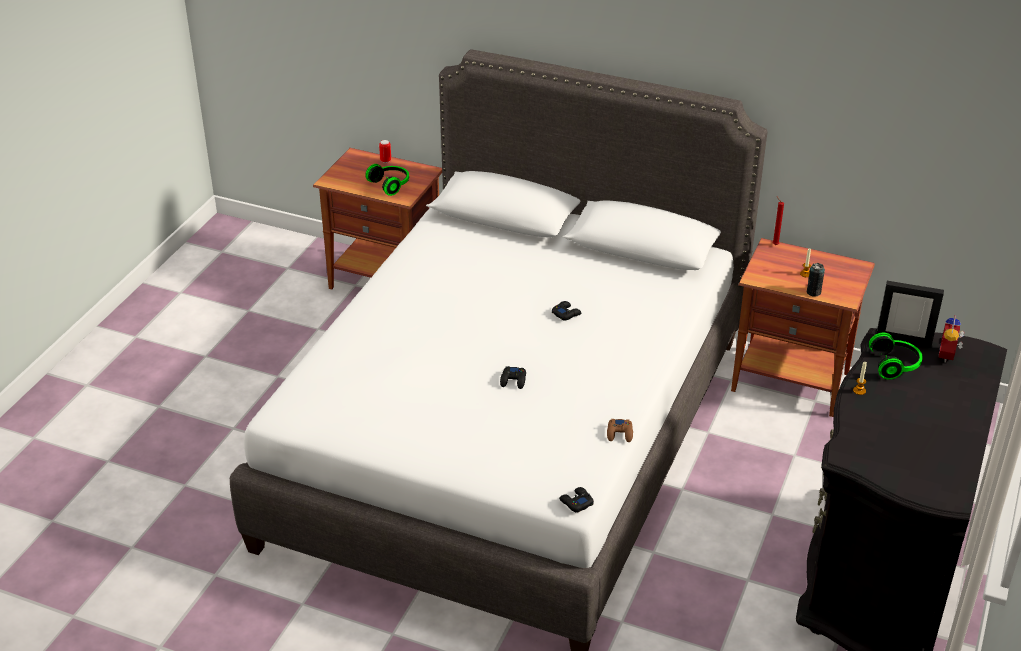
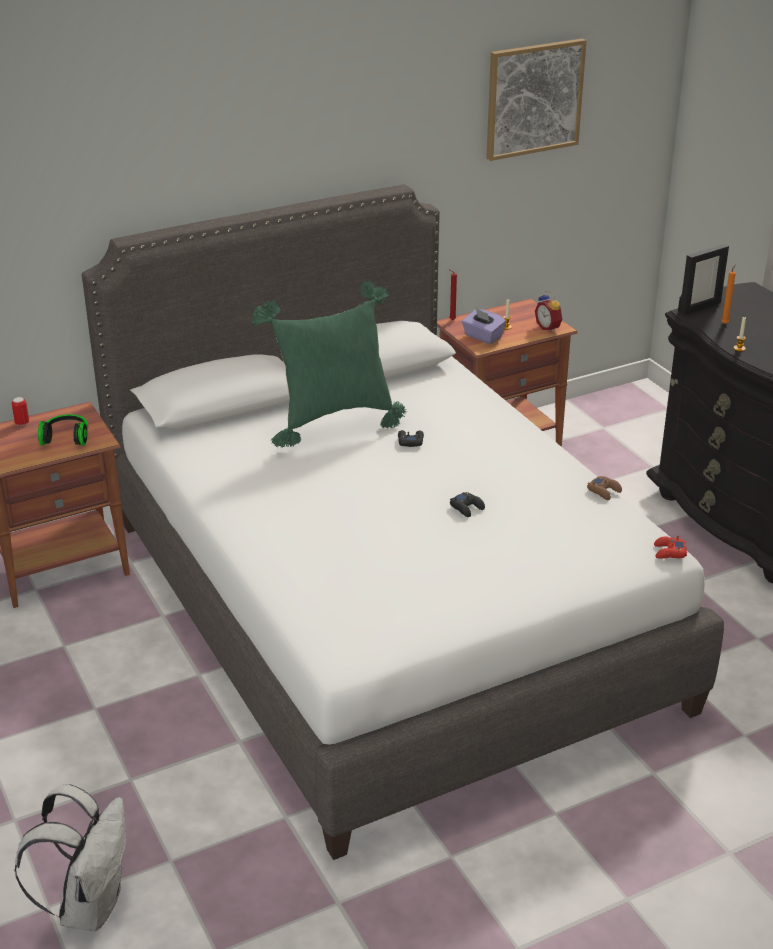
camera: 50 degrees left, 5 degrees down
black game controller [559,487,594,512] -> red game controller [654,536,687,559]
can [807,263,825,297] -> none
headphones [869,333,923,380] -> orange candle [721,264,736,324]
alarm clock [939,315,965,363] -> alarm clock moved to [535,291,563,332]
none -> white backpack [15,784,126,931]
none -> green pillow [252,281,407,448]
none -> purple tissue box [462,308,506,344]
none -> picture [486,39,587,161]

